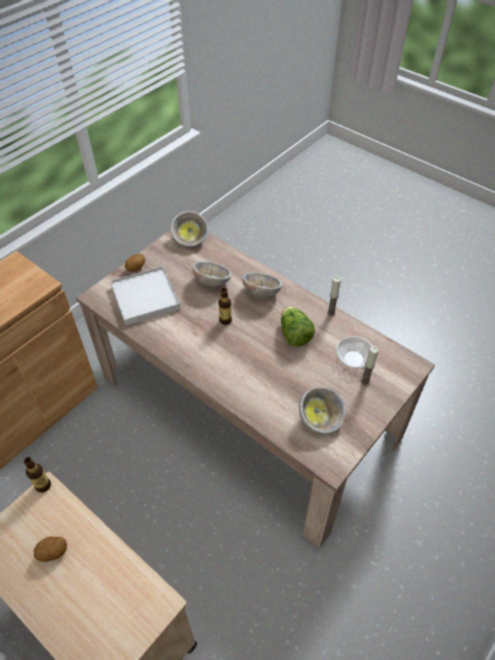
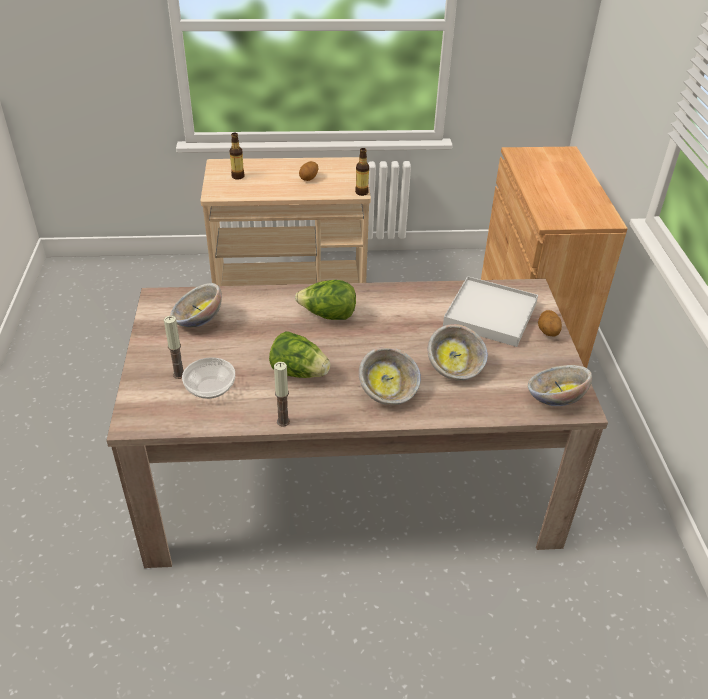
camera: 135 degrees right, 10 degrees down
bottle [218,288,232,325] -> bottle moved to [230,132,245,180]
none -> lettuce [295,280,356,320]

